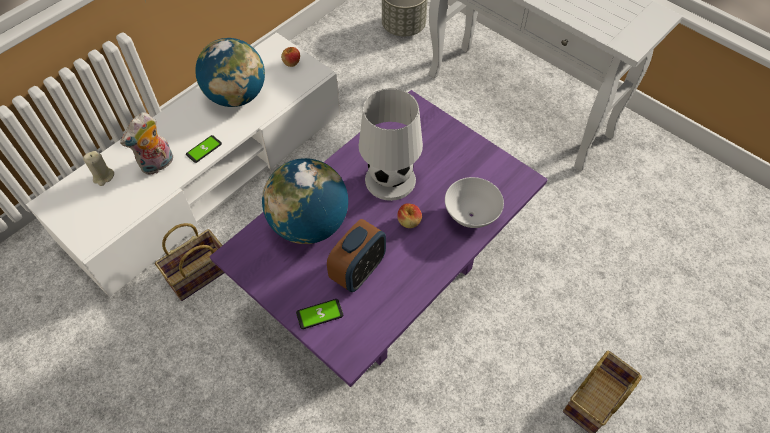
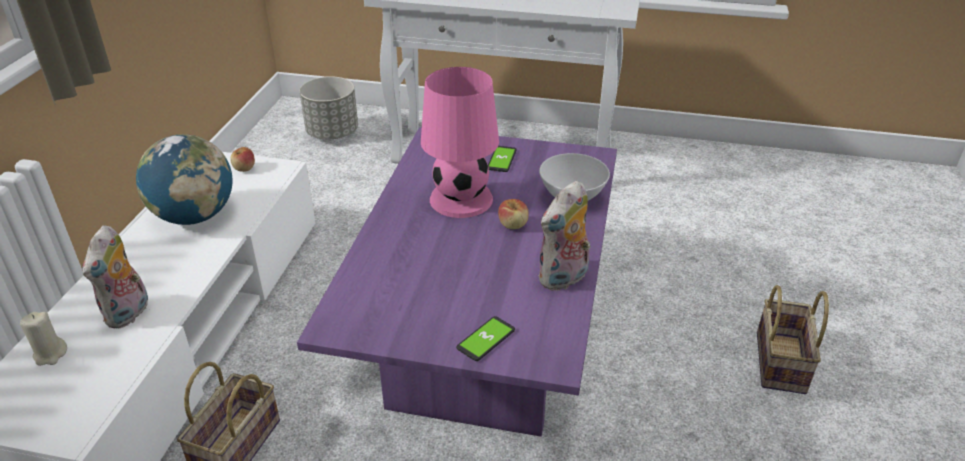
camera: 30 degrees left, 20 degrees down
phone [186,135,222,163] -> phone moved to [488,146,517,172]
globe [262,158,348,244] -> none
alarm clock [327,219,386,292] -> none
white table lamp [359,88,423,201] -> pink table lamp [421,67,499,218]
none -> plush toy [538,180,591,291]

